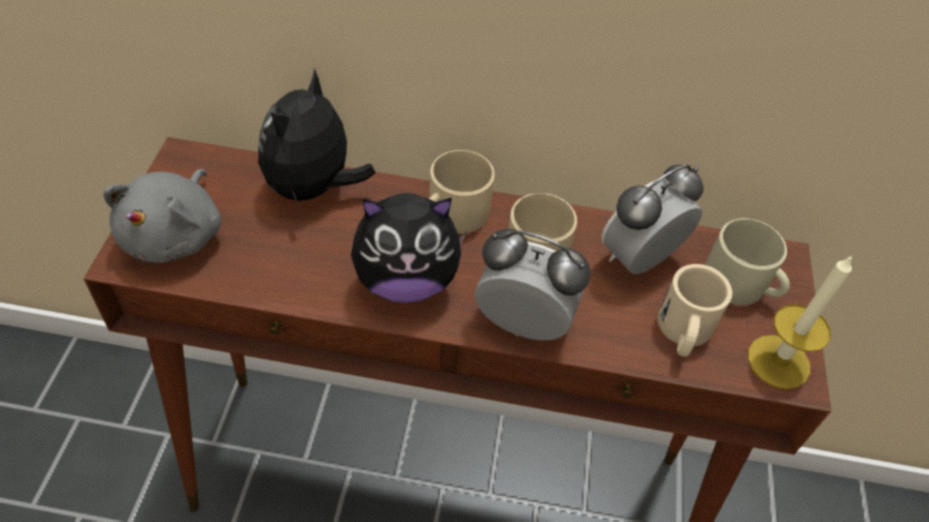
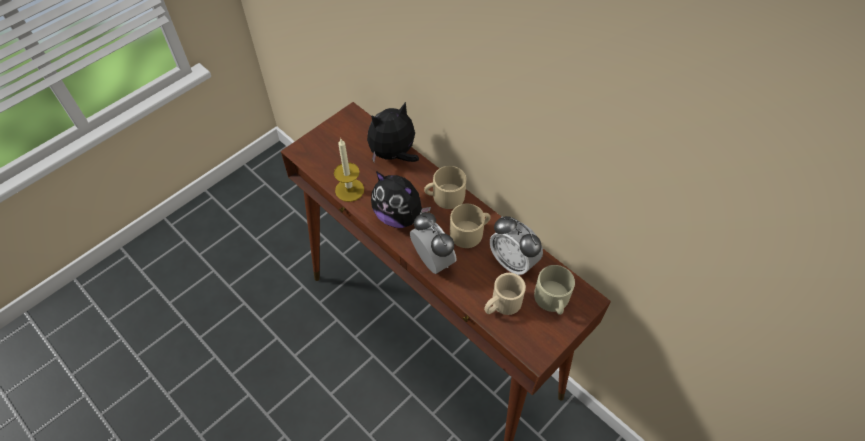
camera: 40 degrees right, 5 degrees up
grey plush toy [104,169,221,263] -> none
alarm clock [601,164,704,274] -> alarm clock turned 135 degrees counterclockwise [490,216,543,276]
candle [748,255,852,389] -> candle moved to [334,139,364,202]

